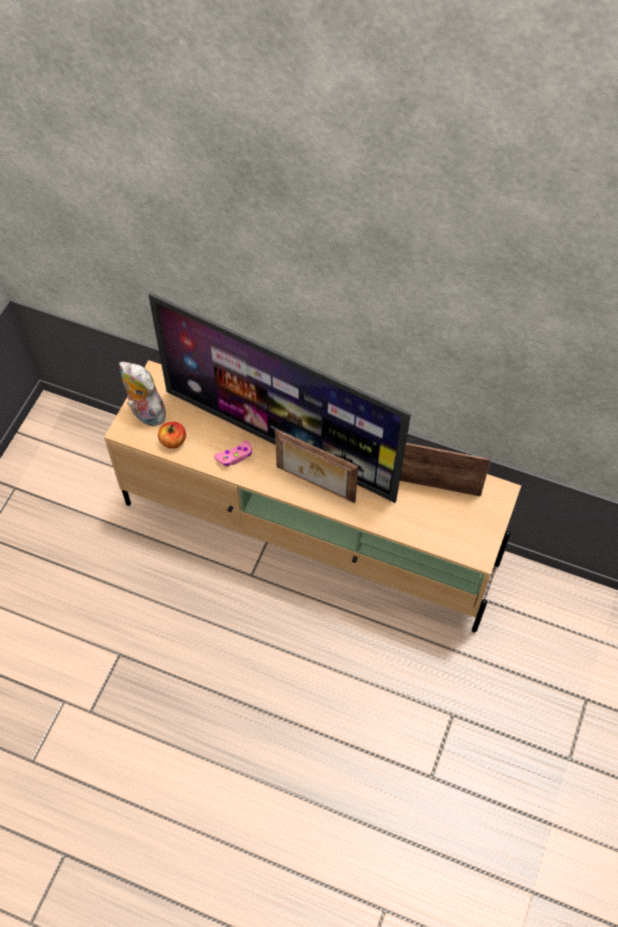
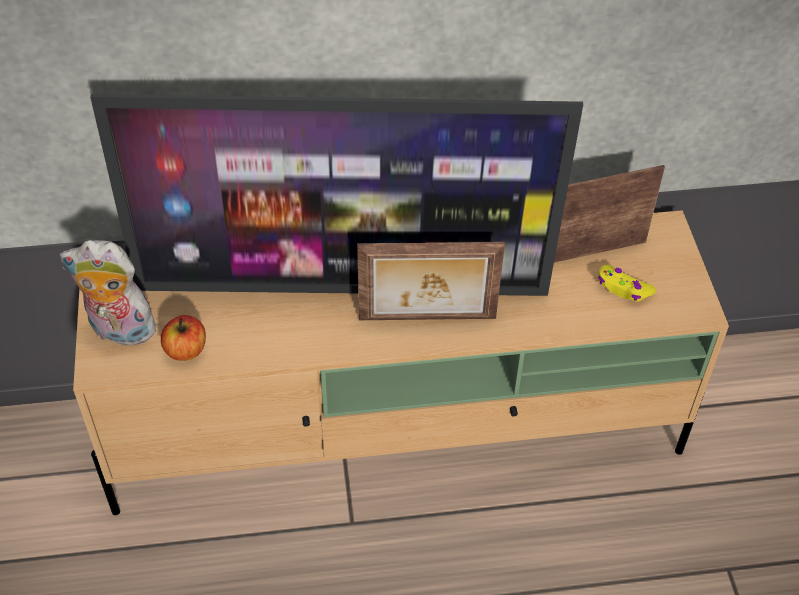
camera: 30 degrees left, 10 degrees down
pink game controller [214,441,252,467] -> none
none -> yellow game controller [598,265,656,302]

